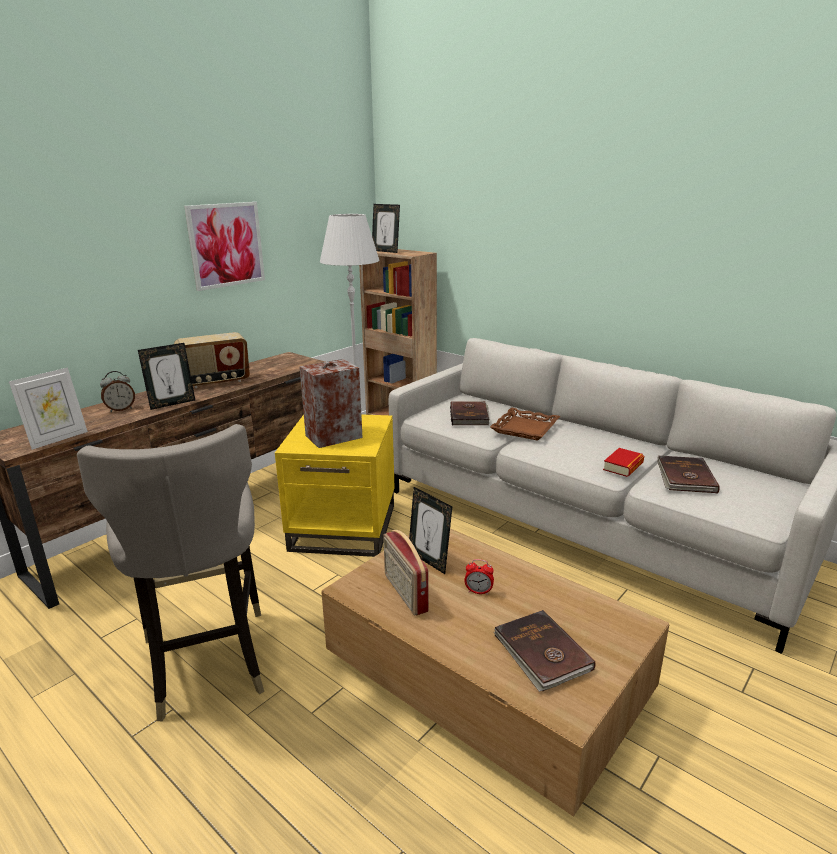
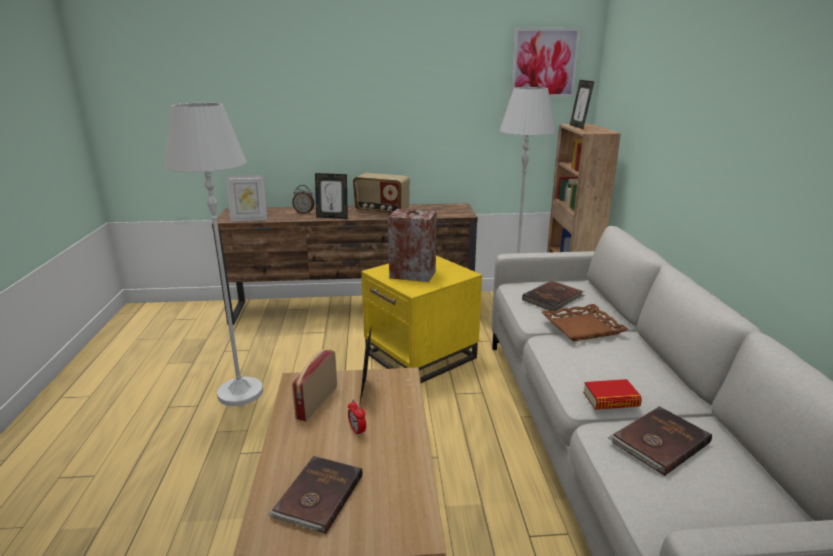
camera: 45 degrees right, 0 degrees up
grey stool [77,424,264,721] -> white floor lamp [164,102,263,406]
picture [184,202,265,291] -> picture moved to [510,28,581,98]

